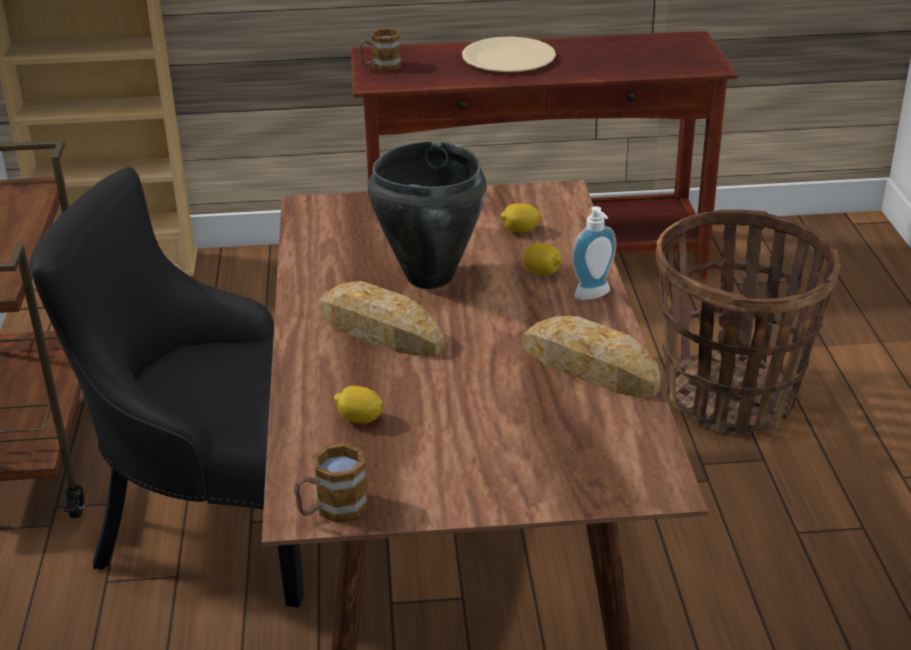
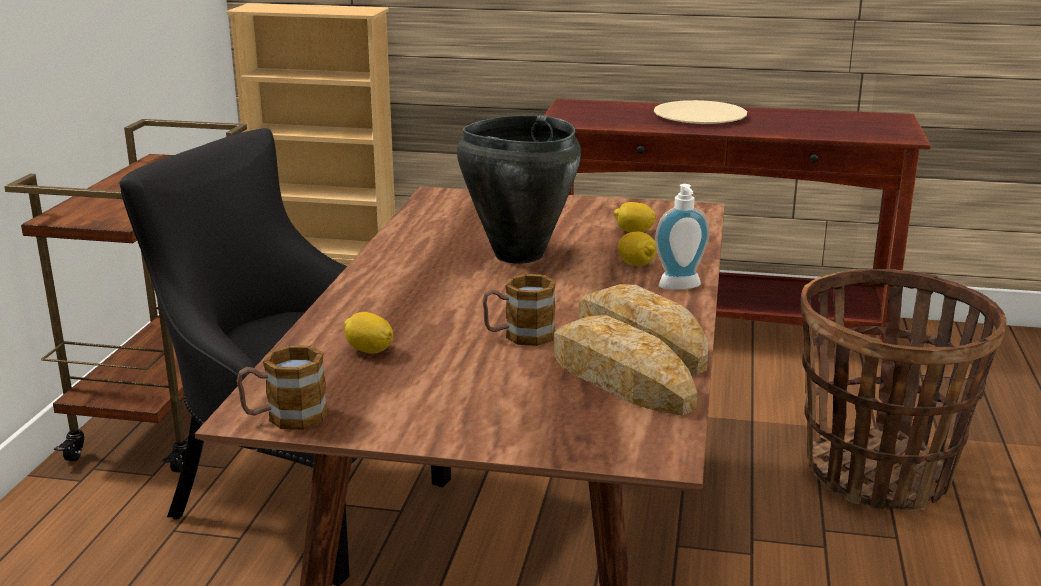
camera: 15 degrees right, 10 degrees down
bread [319,281,445,356] -> bread moved to [554,315,698,416]
mug [359,28,401,71] -> mug moved to [483,274,556,346]

